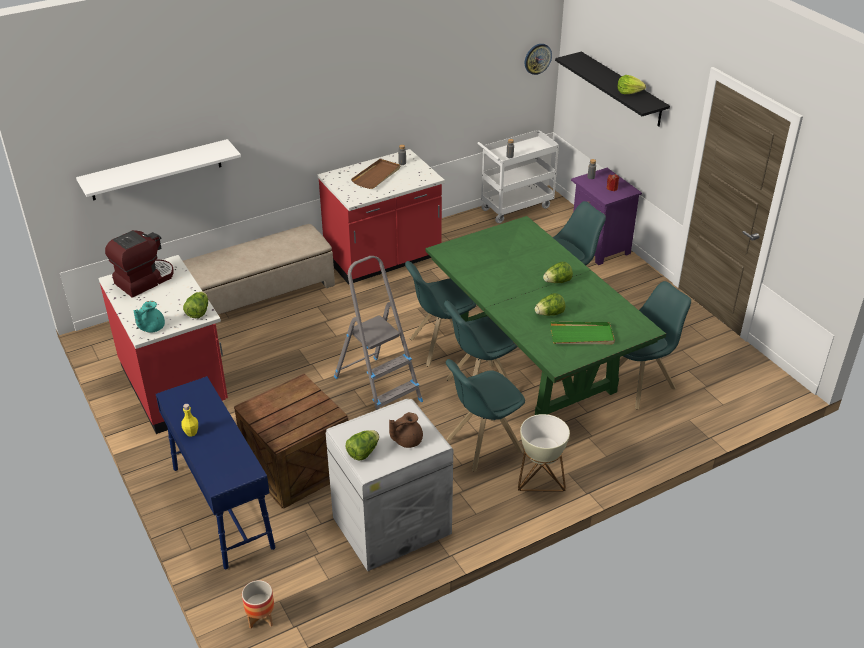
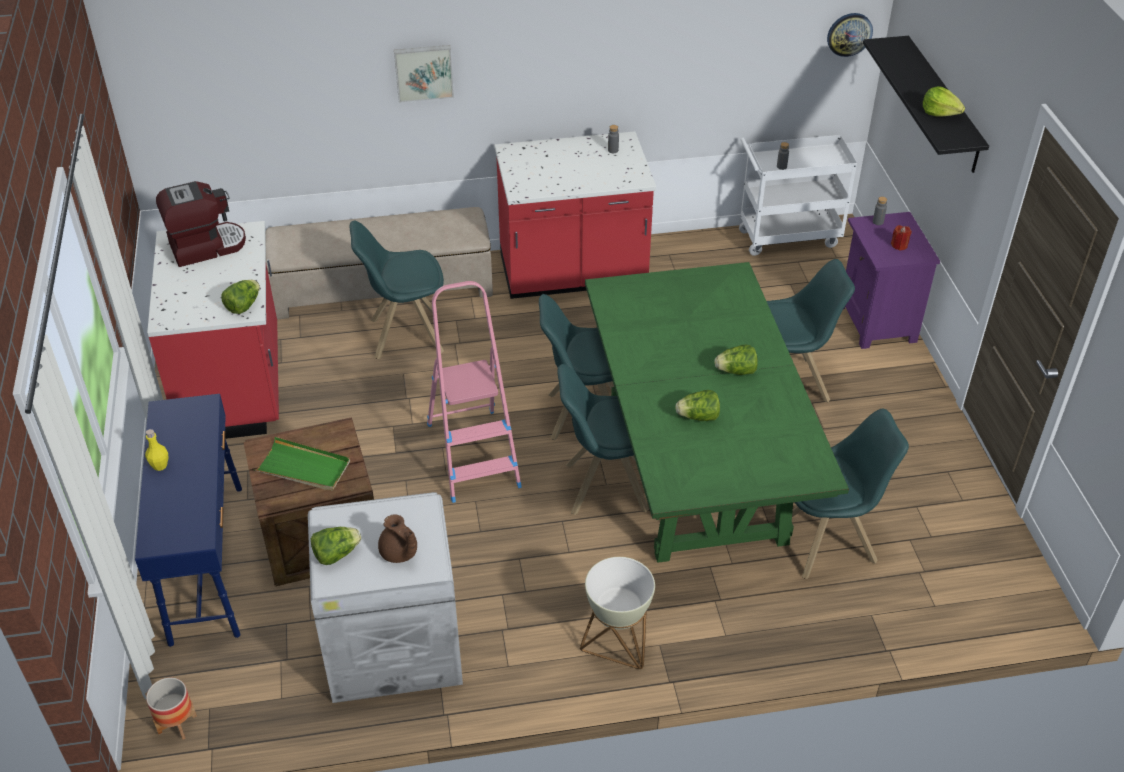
camera: 20 degrees right, 5 degrees up
white shelf [76,139,241,201] -> none
turquoise teapot [133,301,165,333] -> none
grey step ladder [334,256,423,410] -> pink step ladder [427,281,522,503]
brown tray [351,159,400,189] -> none
brown teapot [389,412,423,448] -> brown teapot turned 120 degrees counterclockwise [378,514,417,563]
turquoise chair [446,359,525,472] -> turquoise chair moved to [350,221,444,359]
green tray [550,322,615,344] -> green tray moved to [253,437,350,491]
none -> picture [394,45,454,103]

